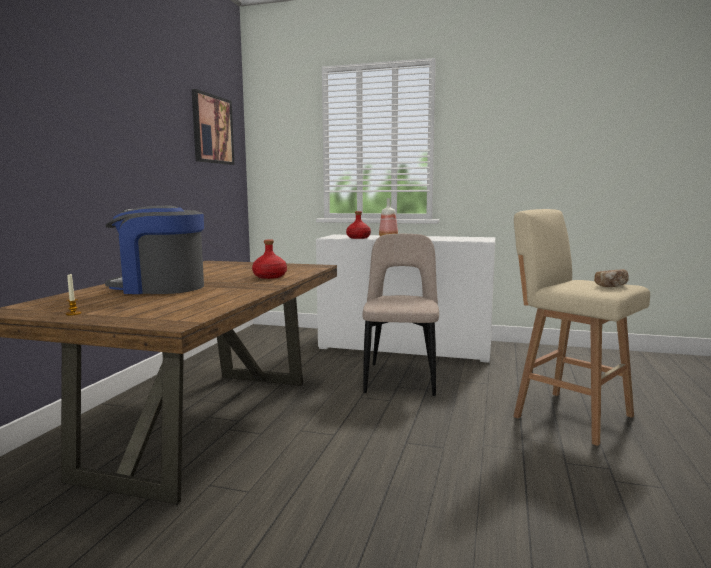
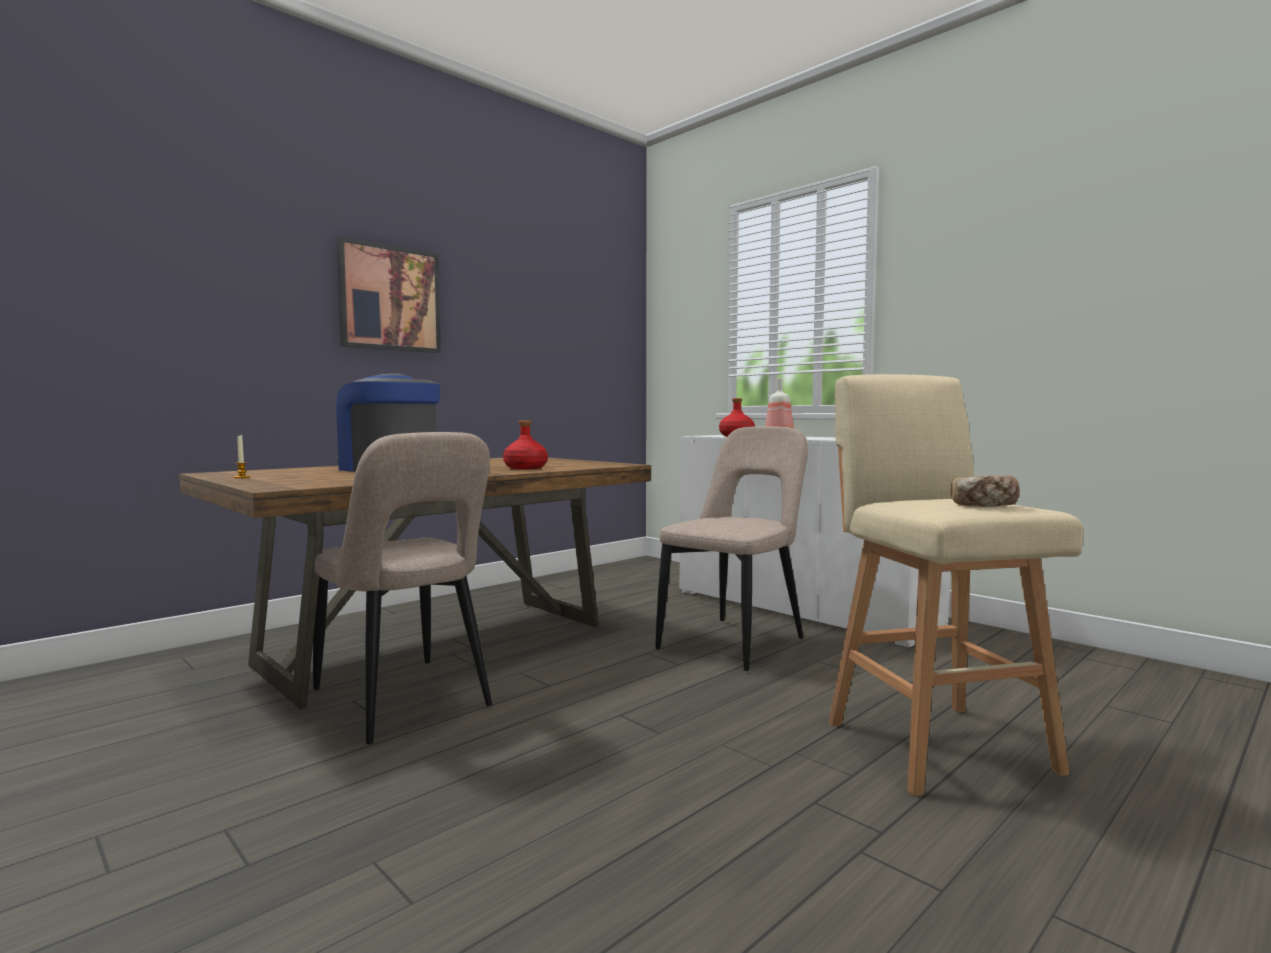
camera: 30 degrees right, 5 degrees down
picture [192,89,234,165] -> picture moved to [337,237,441,353]
none -> beige chair [313,432,492,744]

